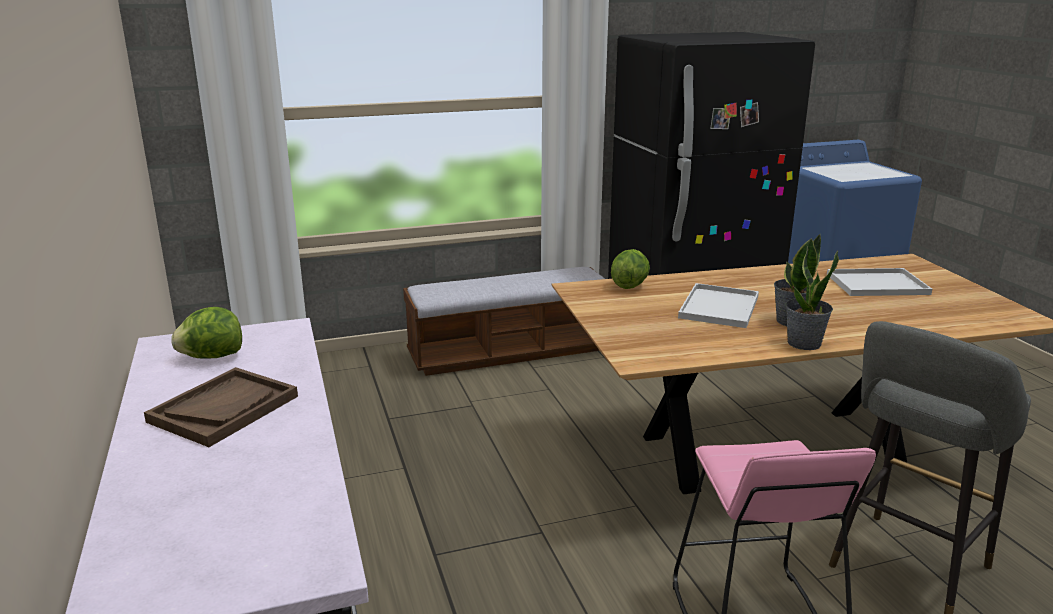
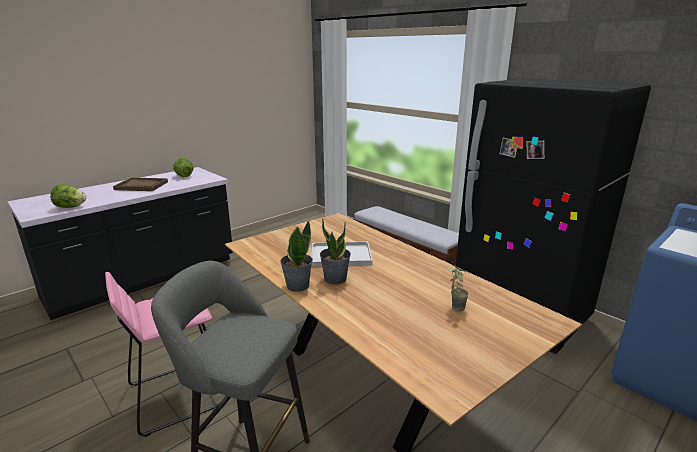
camera: 65 degrees right, 0 degrees up
lettuce [611,249,650,289] -> lettuce moved to [50,184,86,208]
white tray [827,268,932,296] -> potted plant [449,265,470,311]

